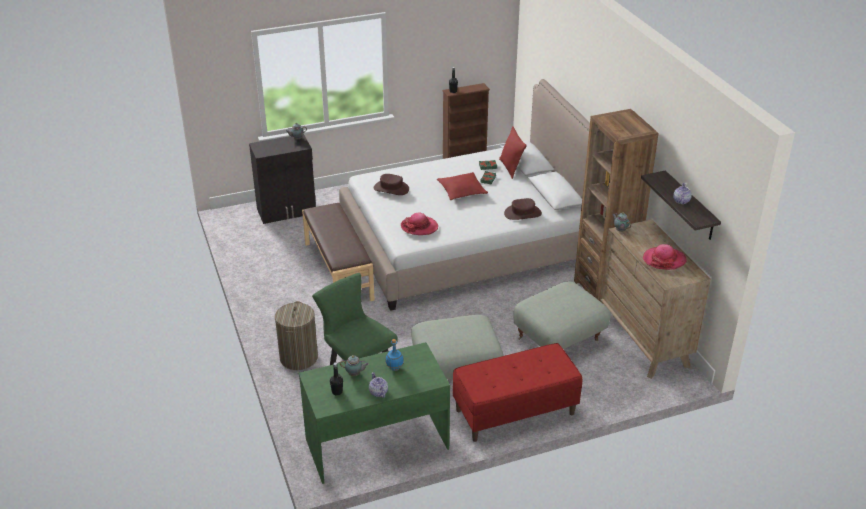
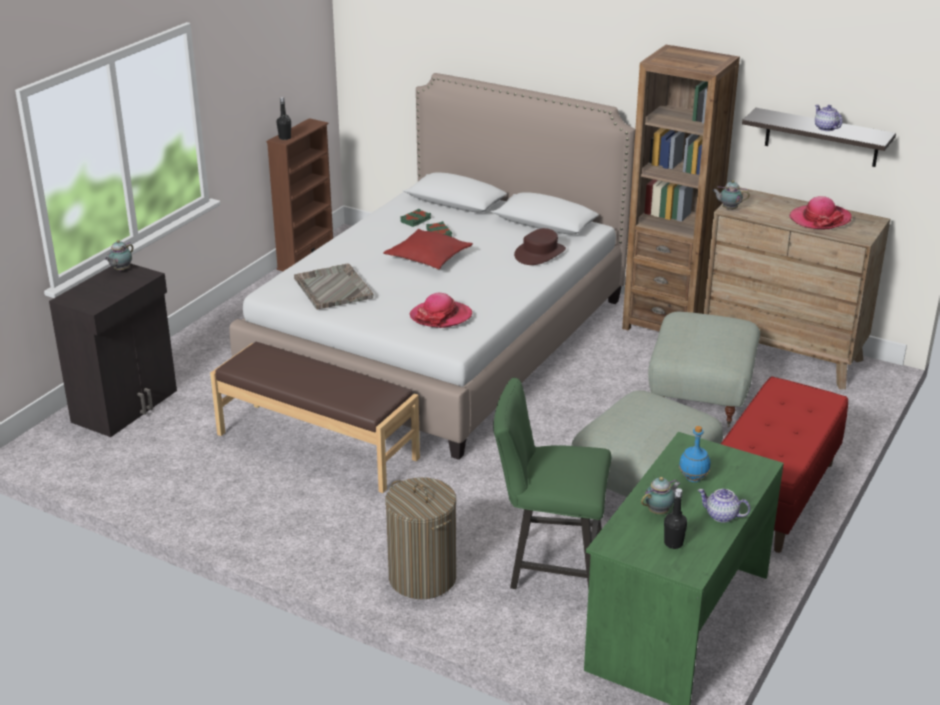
camera: 40 degrees left, 5 degrees down
brown hat [374,174,409,195] -> grey tray [294,263,373,309]
red pillow [499,127,527,179] -> none

